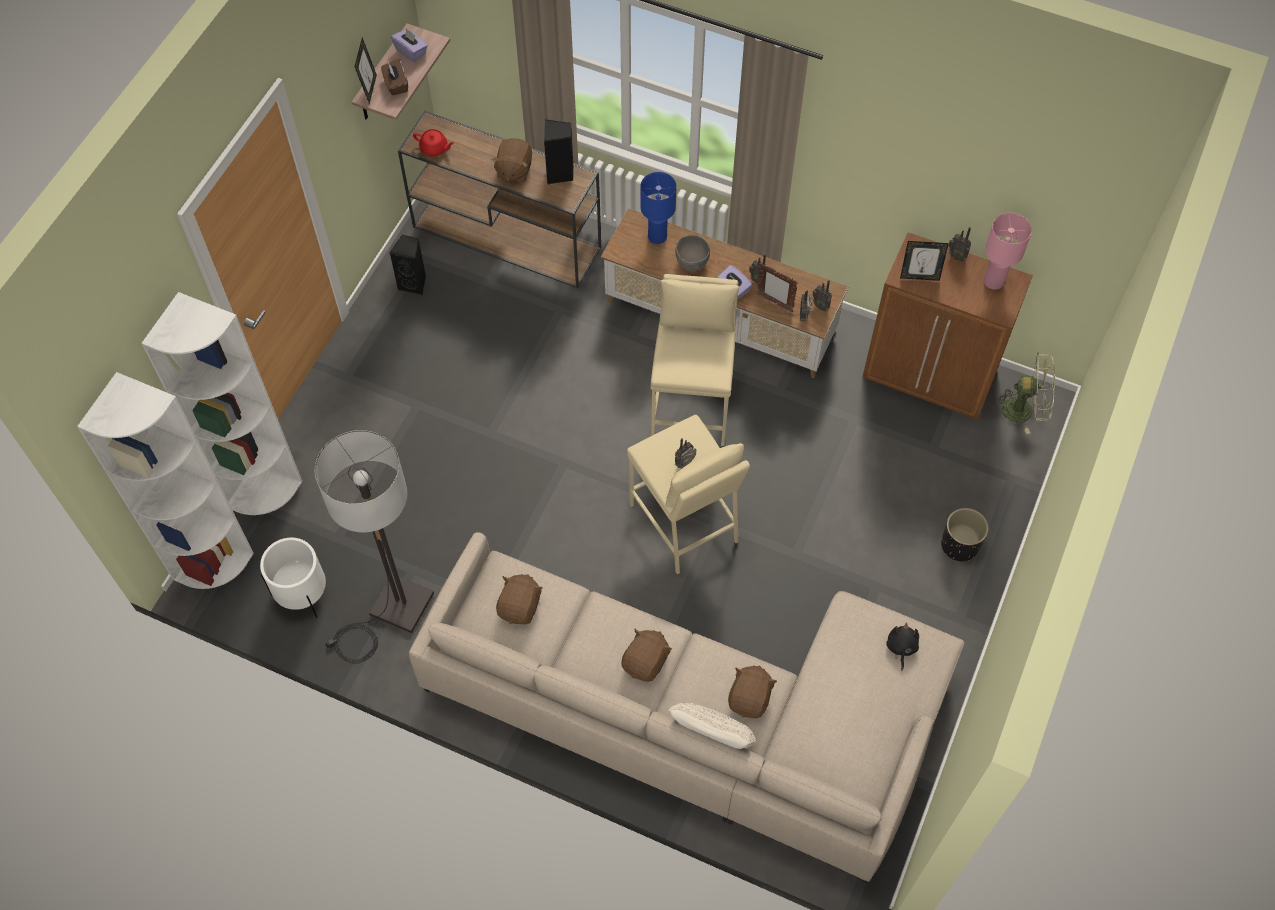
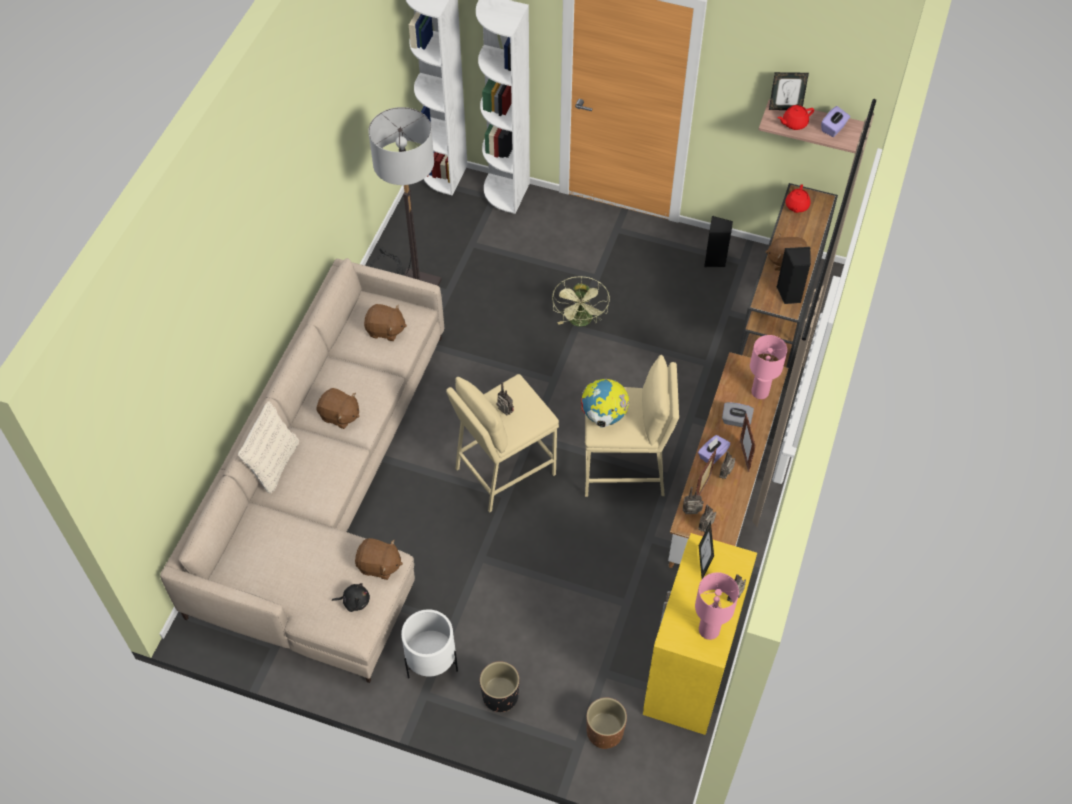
camera: 85 degrees right, 5 degrees down
white planter [260,538,326,618] -> white planter moved to [401,609,458,678]
brown tissue box [381,59,408,95] -> red teapot [778,105,814,130]
blue table lamp [640,172,676,244] -> pink table lamp [750,335,787,399]
grey bowl [675,235,710,271] -> grey tissue box [722,402,754,427]
brown plush toy [728,665,777,718] -> brown plush toy moved to [355,538,403,580]
brown cabinet [863,232,1033,420] -> yellow cabinet [643,533,757,735]
green fan [993,353,1055,434] -> green fan moved to [552,276,610,327]
none -> globe [581,379,629,428]
none -> brown planter [586,698,627,749]
none -> picture frame [740,414,756,472]

